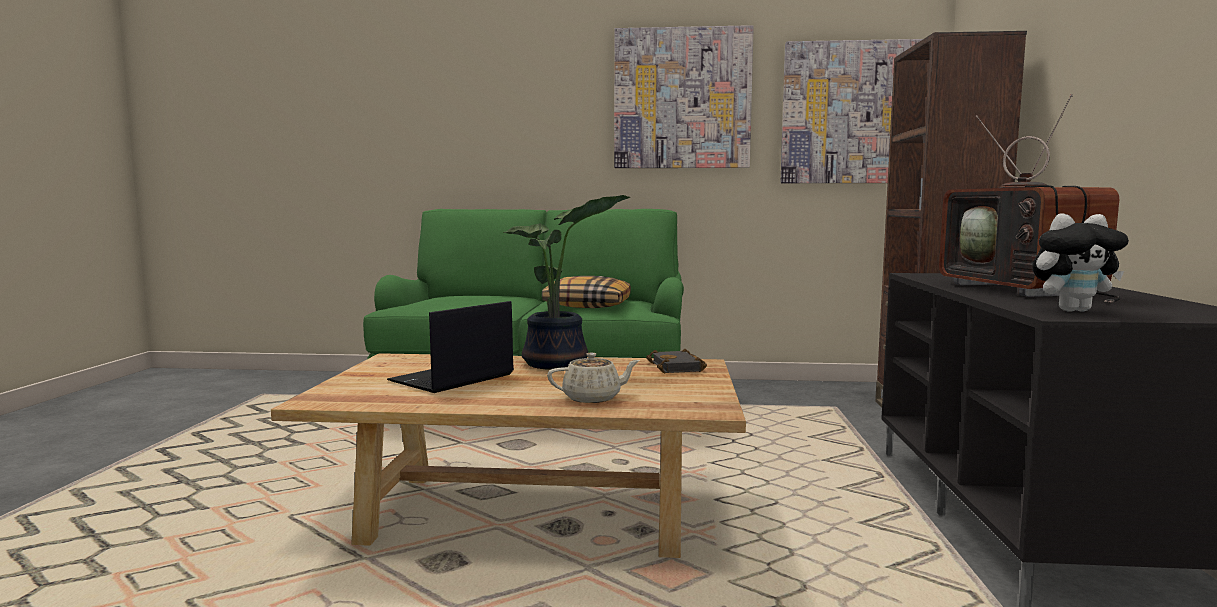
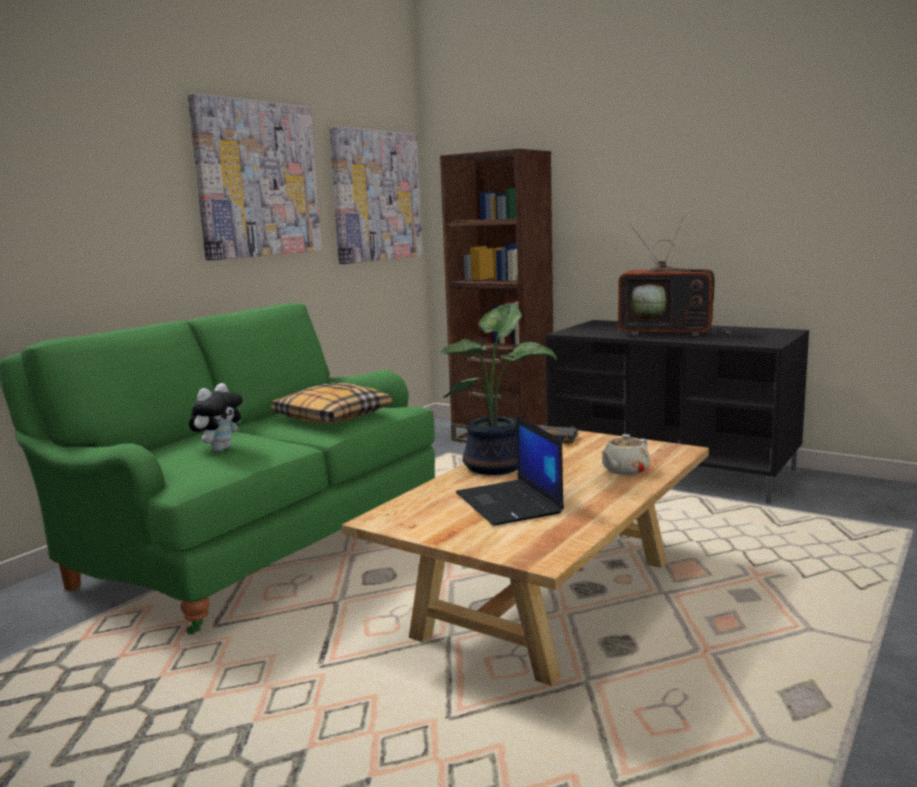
camera: 60 degrees left, 5 degrees up
beige teapot [547,353,640,403] -> beige teapot turned 150 degrees counterclockwise [601,434,650,475]
plush toy [1032,213,1129,312] -> plush toy moved to [189,383,243,451]

